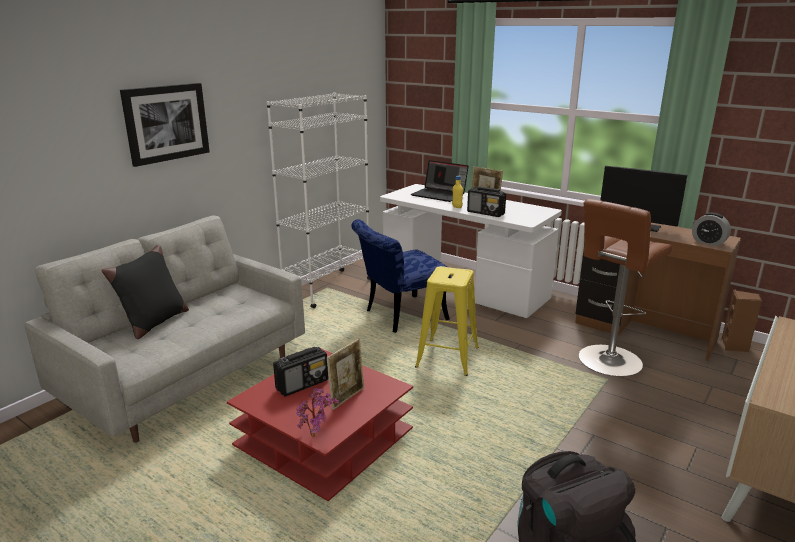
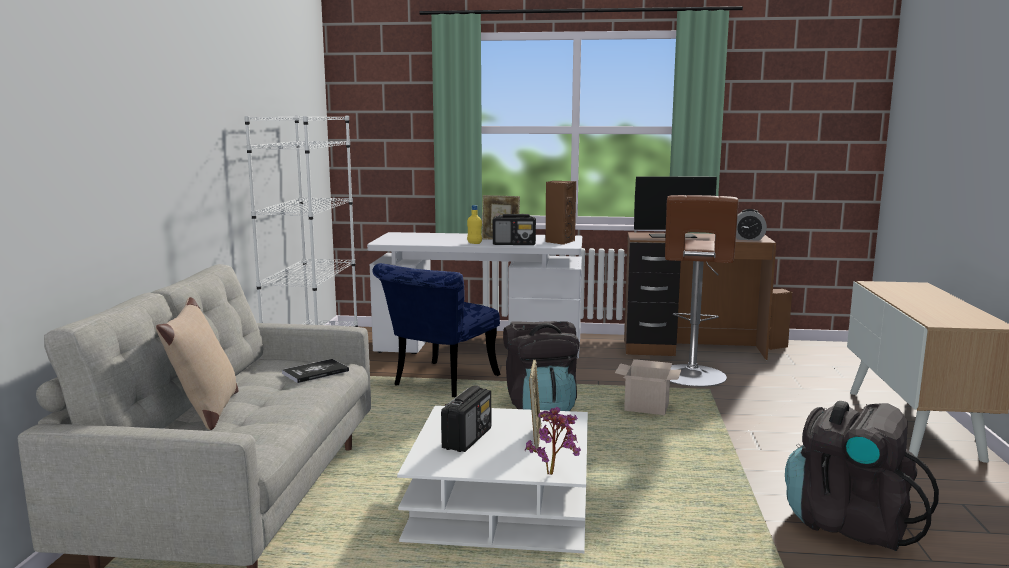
camera: 30 degrees left, 10 degrees down
black pillow [101,245,189,339] -> beige pillow [156,297,238,430]
picture [120,83,210,167] -> none
red coffee table [227,349,413,501] -> white coffee table [397,406,588,553]
laptop [411,160,469,202] -> none
yellow stool [415,266,479,376] -> black backpack [503,321,580,411]
none -> book [282,359,349,383]
none -> brown speaker [545,181,576,245]
none -> cardboard box [615,359,682,415]

